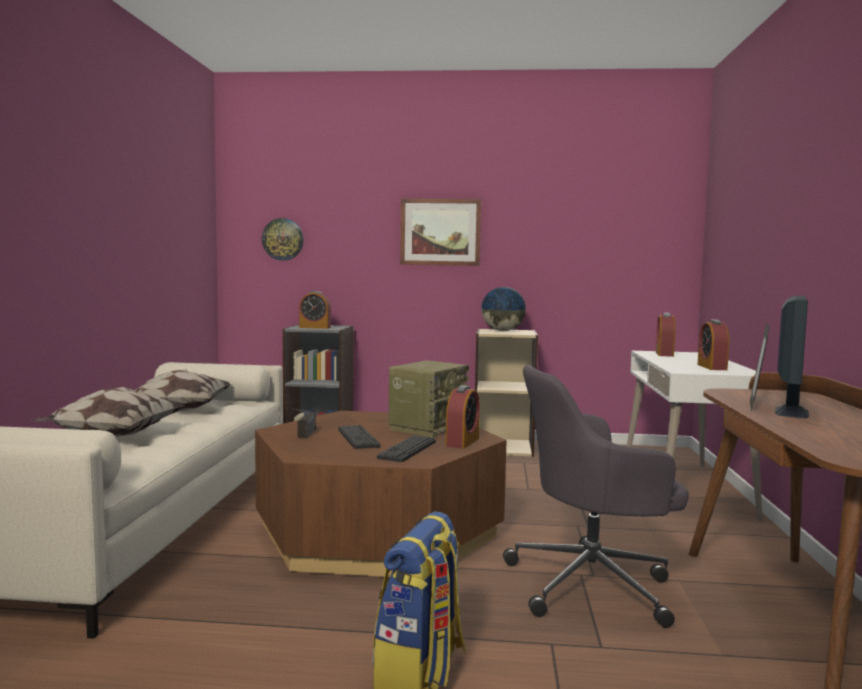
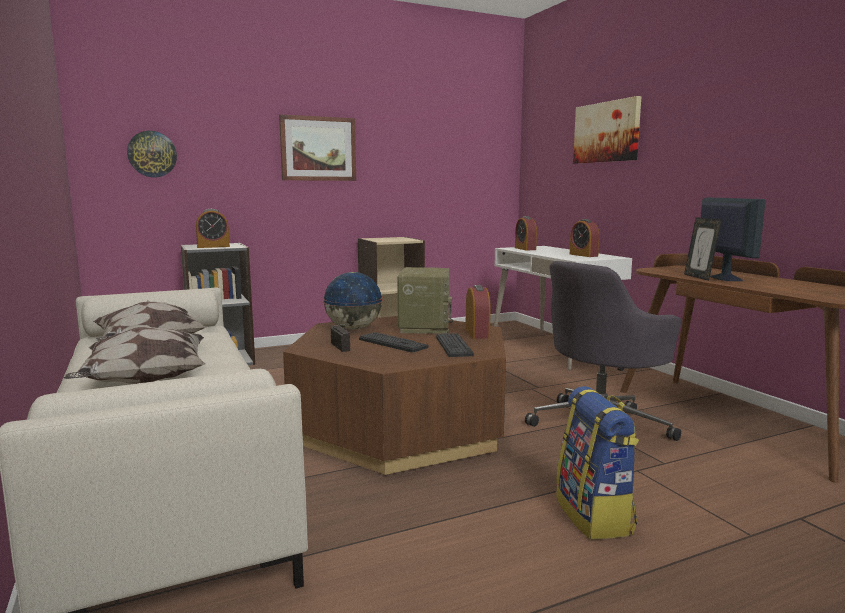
camera: 30 degrees left, 5 degrees up
globe [481,287,527,331] -> globe moved to [323,272,383,330]
none -> picture [573,96,641,163]

